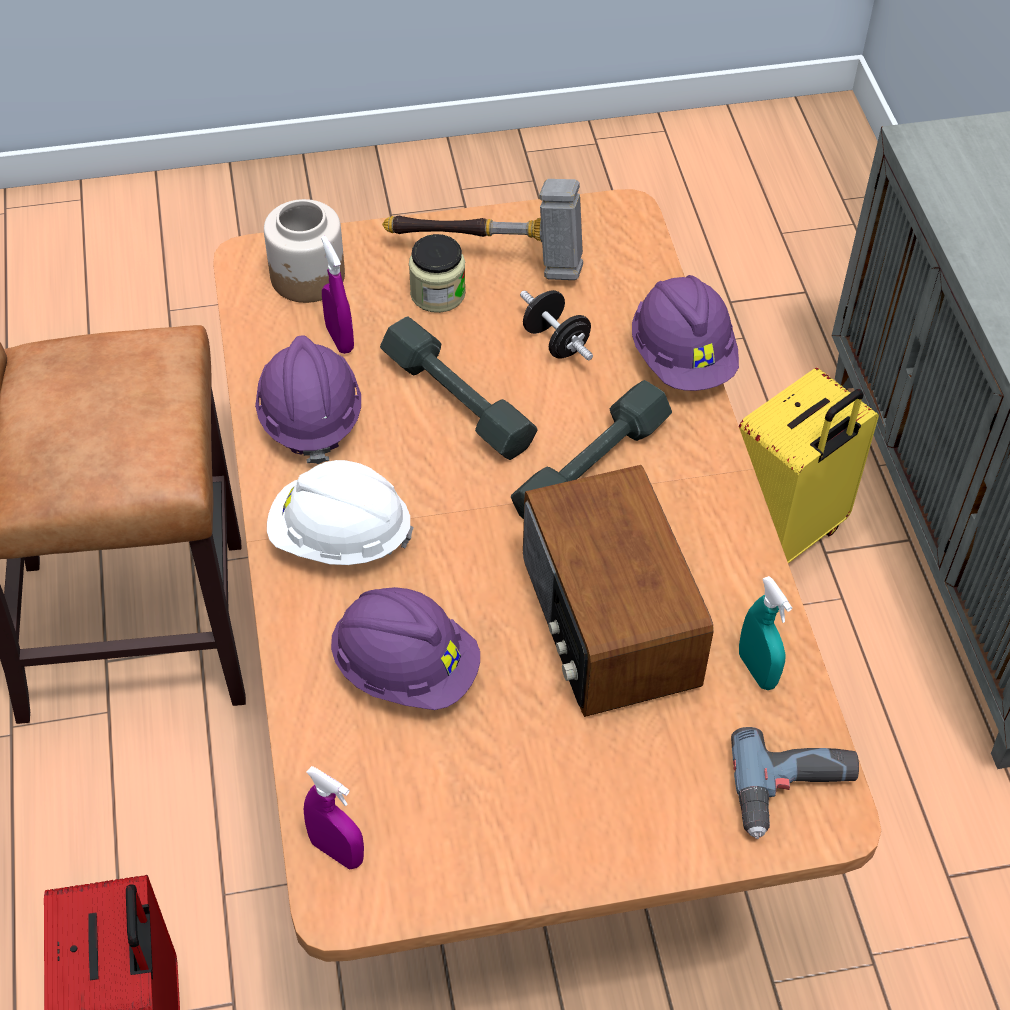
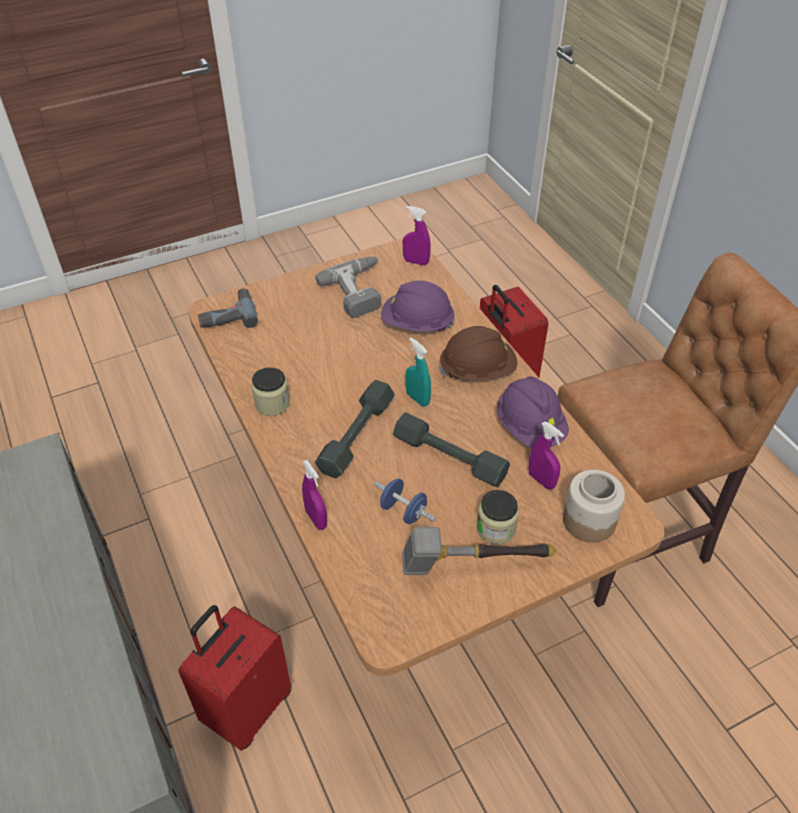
camera: 165 degrees right, 5 degrees down
white hard hat [267,460,414,565] -> brown hard hat [439,326,517,381]
black dumbbell [520,290,593,360] -> blue dumbbell [373,479,436,524]
radio [523,465,714,717] -> none
purple hard hat [632,275,739,391] -> purple spray bottle [302,460,327,530]
yellow suitcase [739,368,879,563] -> red suitcase [179,605,291,751]
turquoise spray bottle [739,576,792,690] -> turquoise spray bottle moved to [405,337,431,407]
none -> jar [252,367,290,416]
none -> power drill [315,257,381,318]

